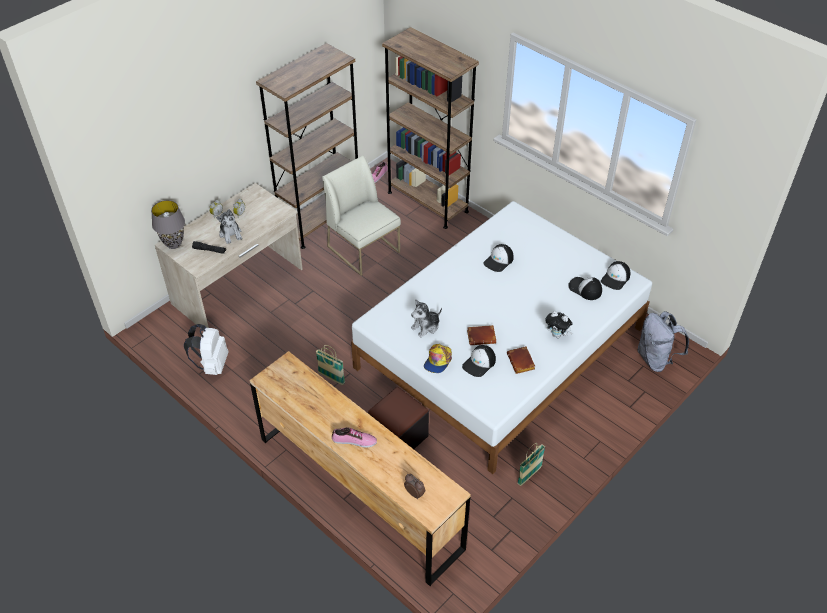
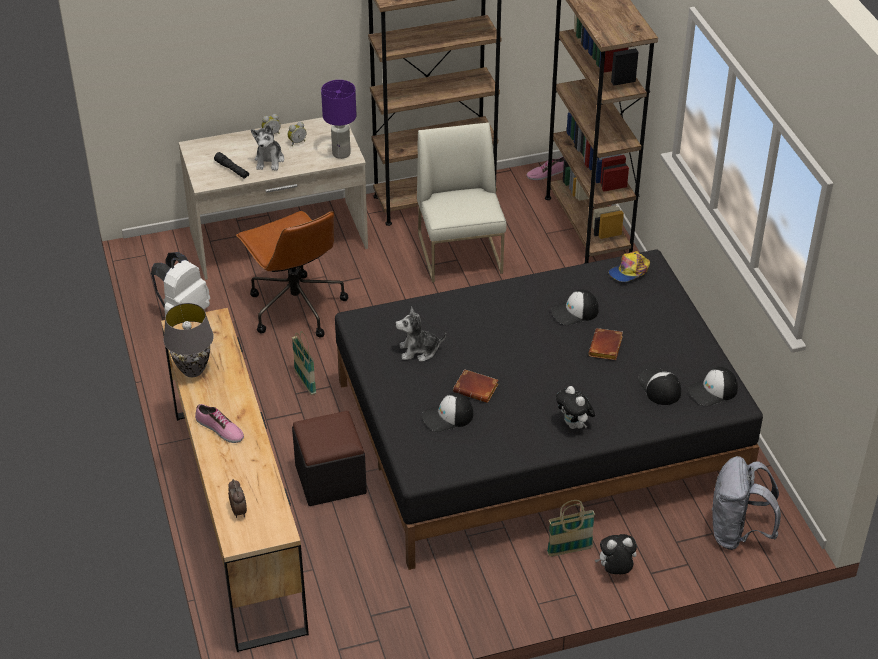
camera: 30 degrees right, 5 degrees down
grey table lamp [151,200,185,249] -> grey table lamp moved to [164,303,214,377]
white bed [351,201,652,474] -> black bed [335,250,763,570]
cap [424,344,452,373] -> cap moved to [608,251,650,282]
brown book [507,346,535,374] -> brown book moved to [588,328,623,360]
basket [518,443,545,486] -> basket moved to [547,500,595,556]
none -> brown office chair [236,211,348,338]
none -> purple table lamp [321,80,356,159]
none -> plush toy [595,534,637,574]

